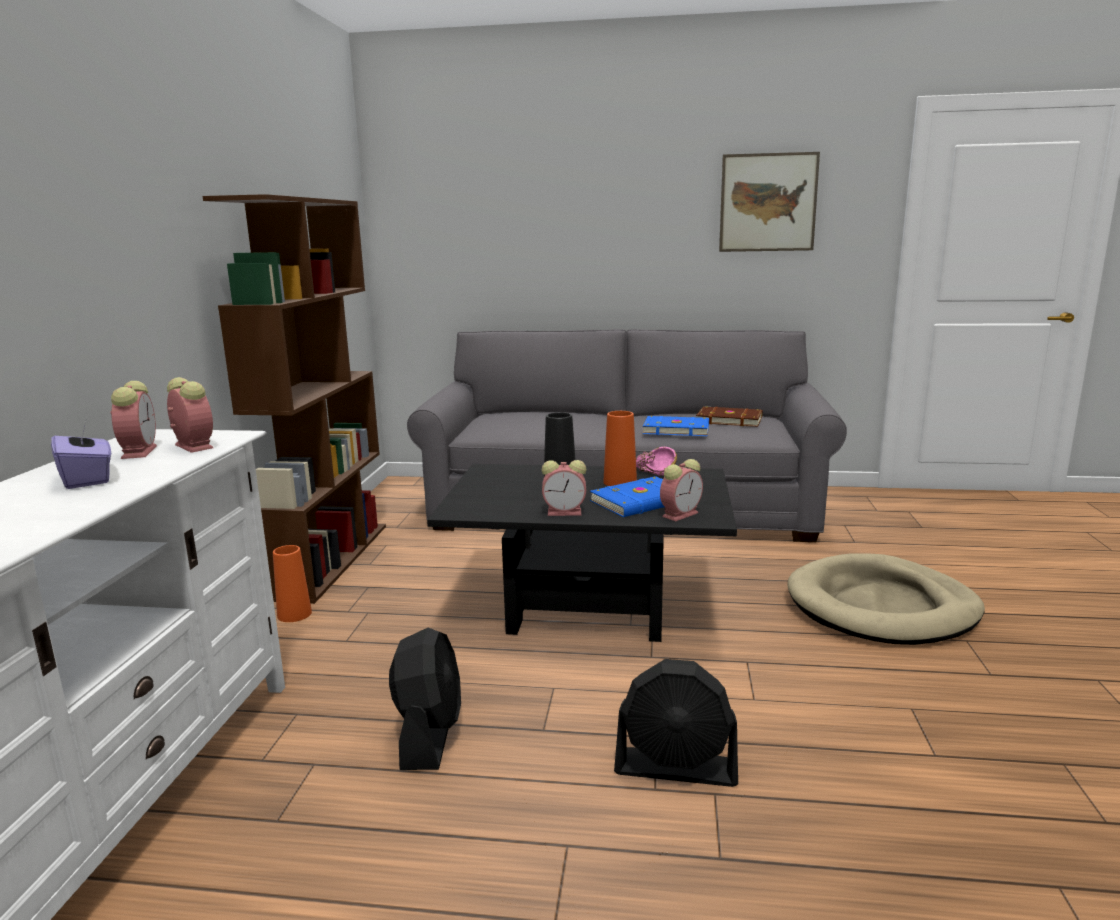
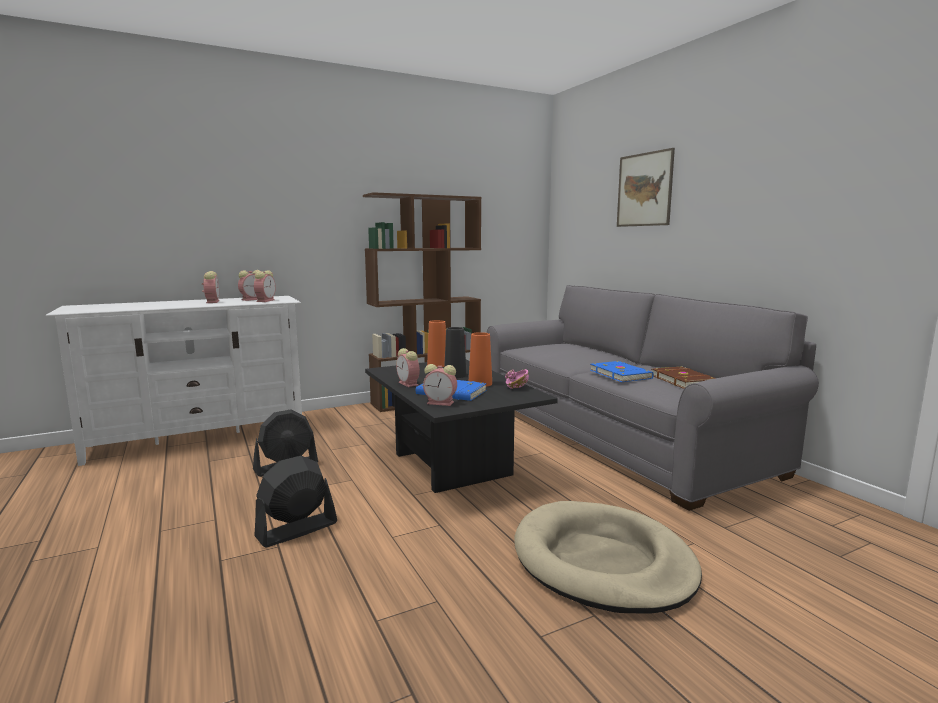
camera: 55 degrees right, 5 degrees down
purple tissue box [51,421,111,489] -> alarm clock [202,271,219,303]
orange vase [273,545,312,622] -> orange vase moved to [427,320,446,367]
black fan [614,659,738,787] -> black fan turned 75 degrees clockwise [254,456,337,547]
picture [719,152,820,252] -> picture moved to [617,148,675,227]

